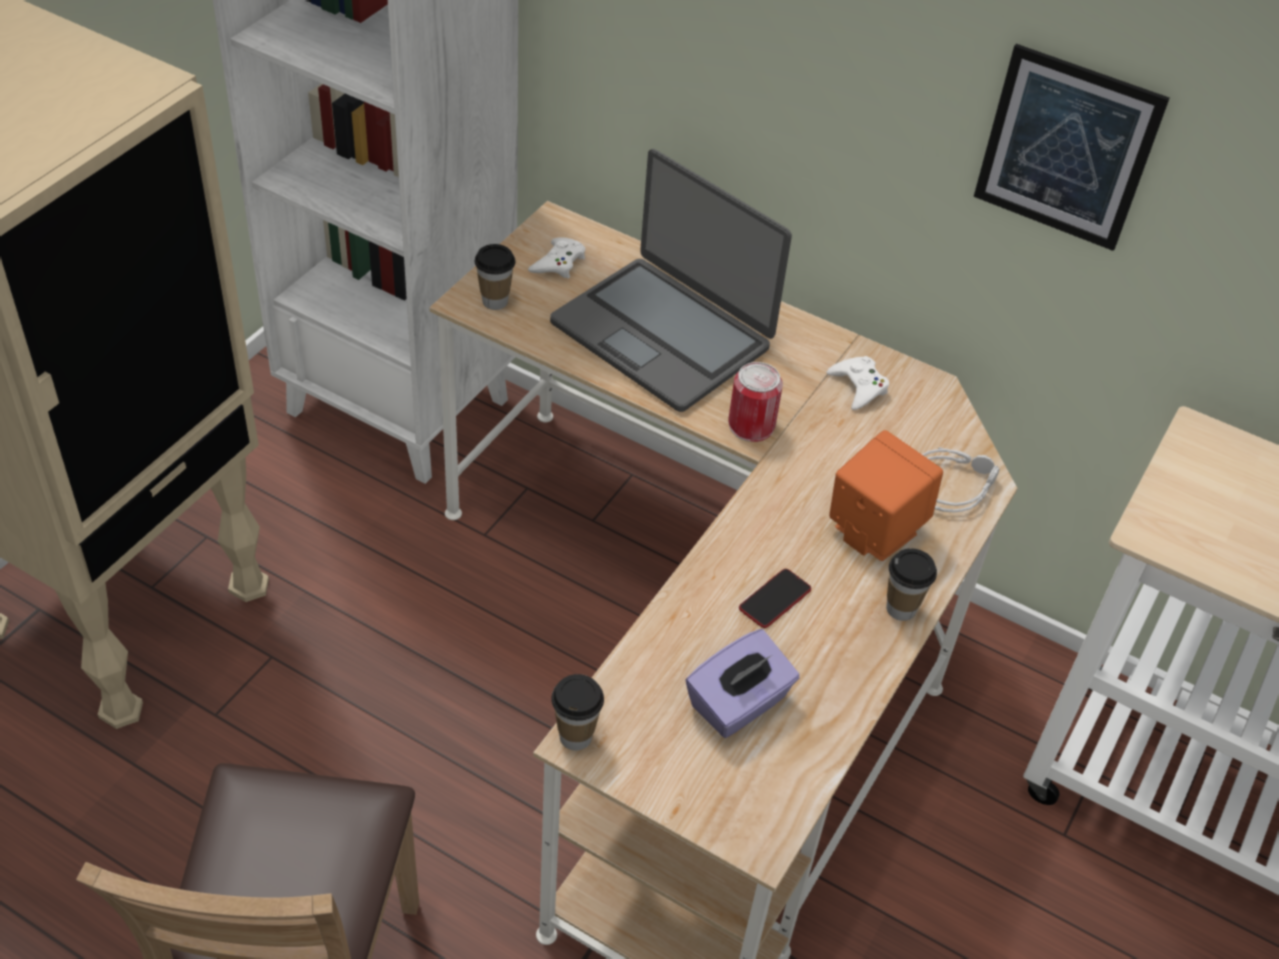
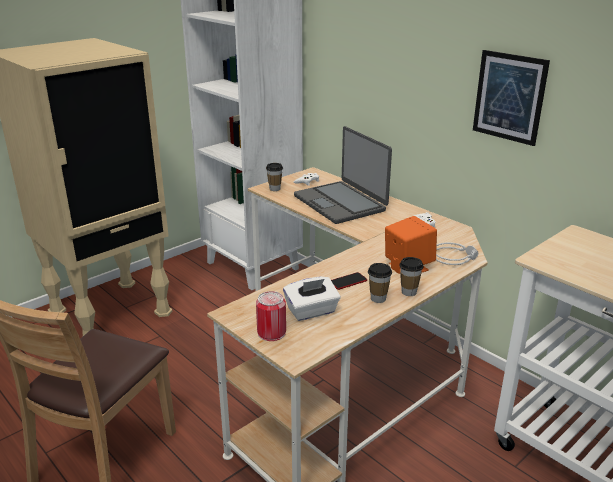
camera: 20 degrees right, 20 degrees down
cup [551,674,604,751] -> cup moved to [368,263,392,303]
purple tissue box [685,629,800,738] -> white tissue box [283,277,340,321]
can [728,362,783,442] -> can moved to [256,291,286,341]

